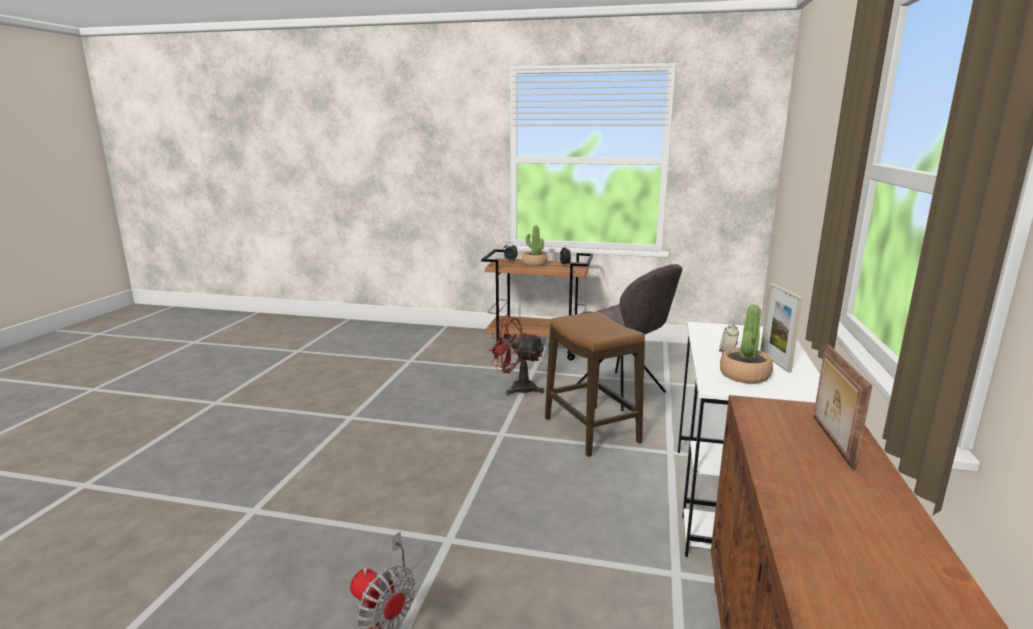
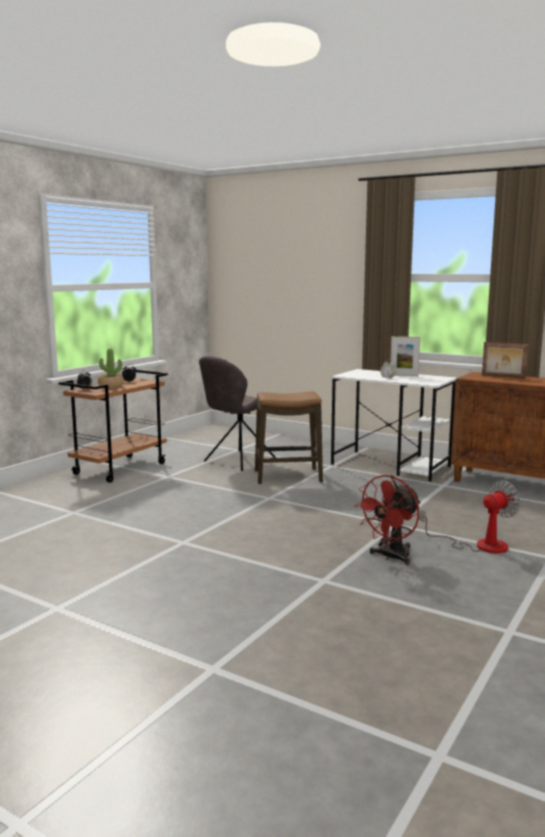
camera: 70 degrees left, 5 degrees down
red fan [489,317,544,396] -> red fan moved to [354,475,421,565]
grey chair [576,264,682,411] -> grey chair turned 150 degrees clockwise [199,356,276,471]
potted plant [720,305,773,384] -> none

